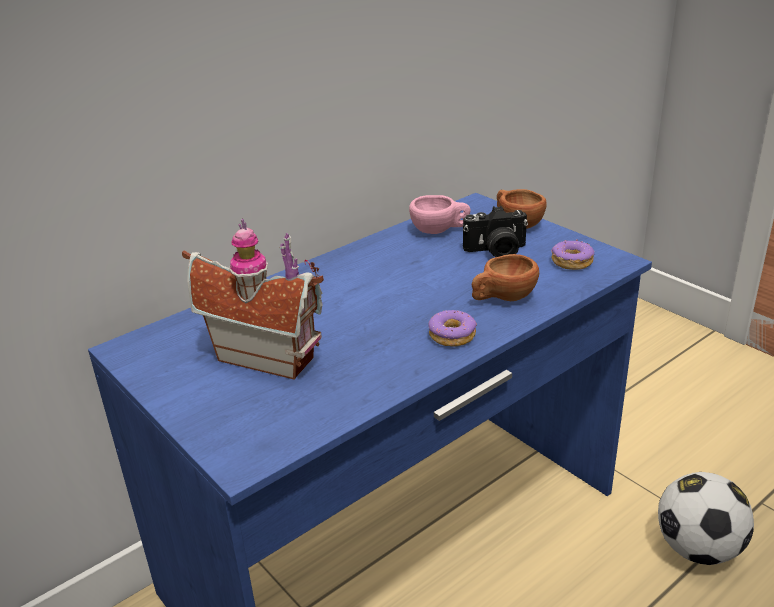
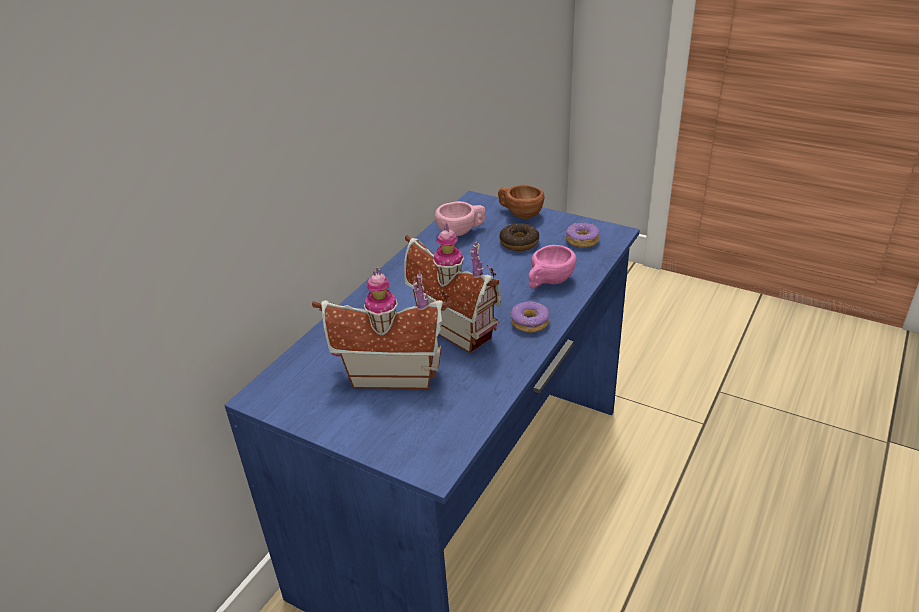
camera: 20 degrees left, 5 degrees up
camera [463,206,528,257] -> donut [499,223,539,251]
brown cup [472,254,539,301] -> pink cup [528,245,576,289]
football [658,472,754,565] -> none
none -> toy house [404,223,501,353]

